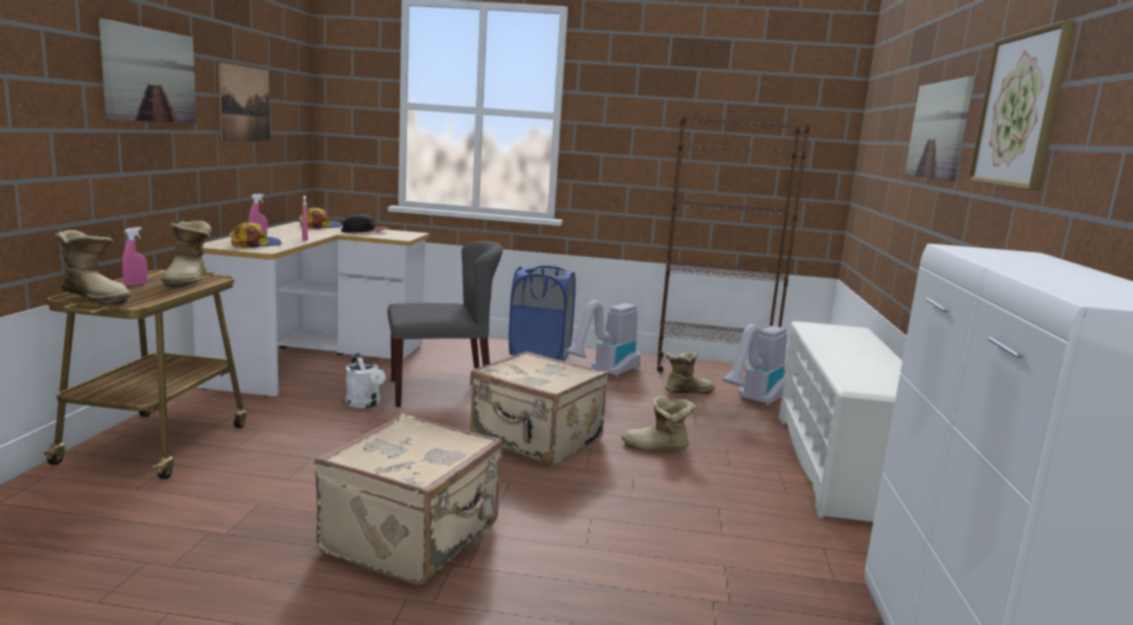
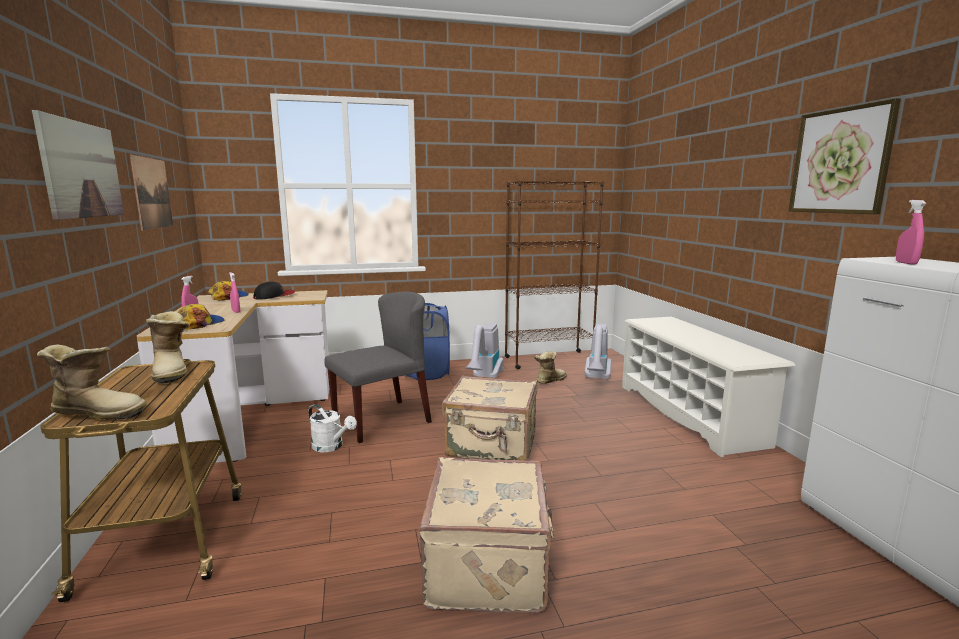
camera: 20 degrees left, 0 degrees up
pink spray bottle [122,227,147,286] -> pink spray bottle moved to [896,200,926,265]
boot [622,395,696,450] -> none
picture [905,76,975,181] -> none

